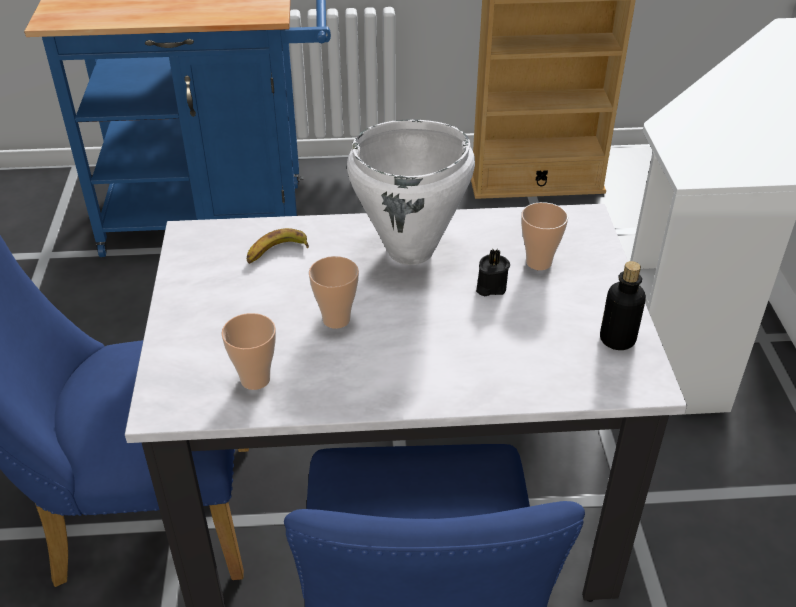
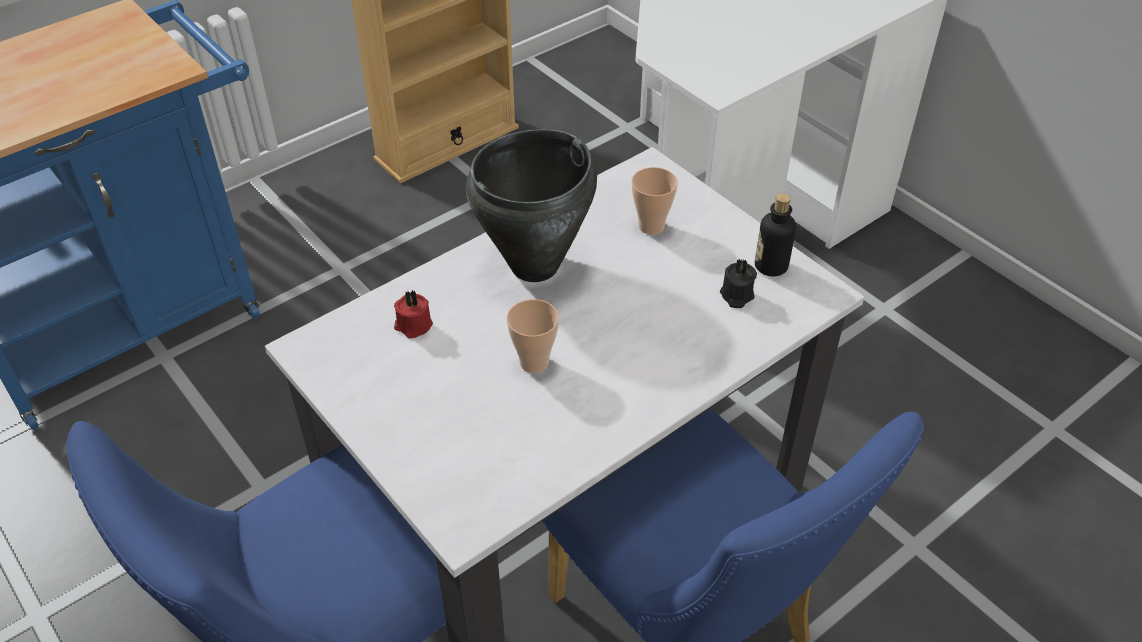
camera: 35 degrees left, 5 degrees up
cup [221,313,276,390] -> none
banana [247,228,309,264] -> red candle [394,290,433,339]
white cooking pot [347,120,475,265] -> black cooking pot [466,129,597,282]
black candle [476,249,510,296] -> black candle moved to [720,259,757,308]

